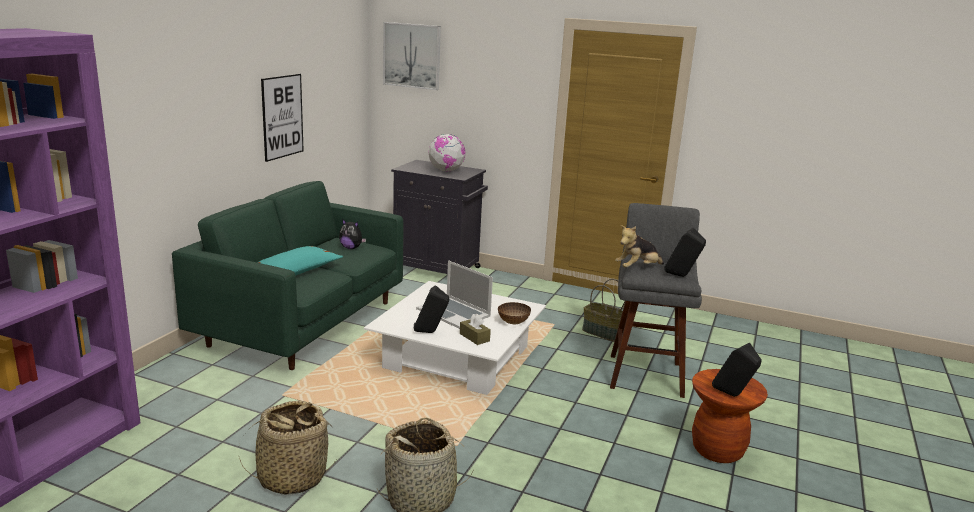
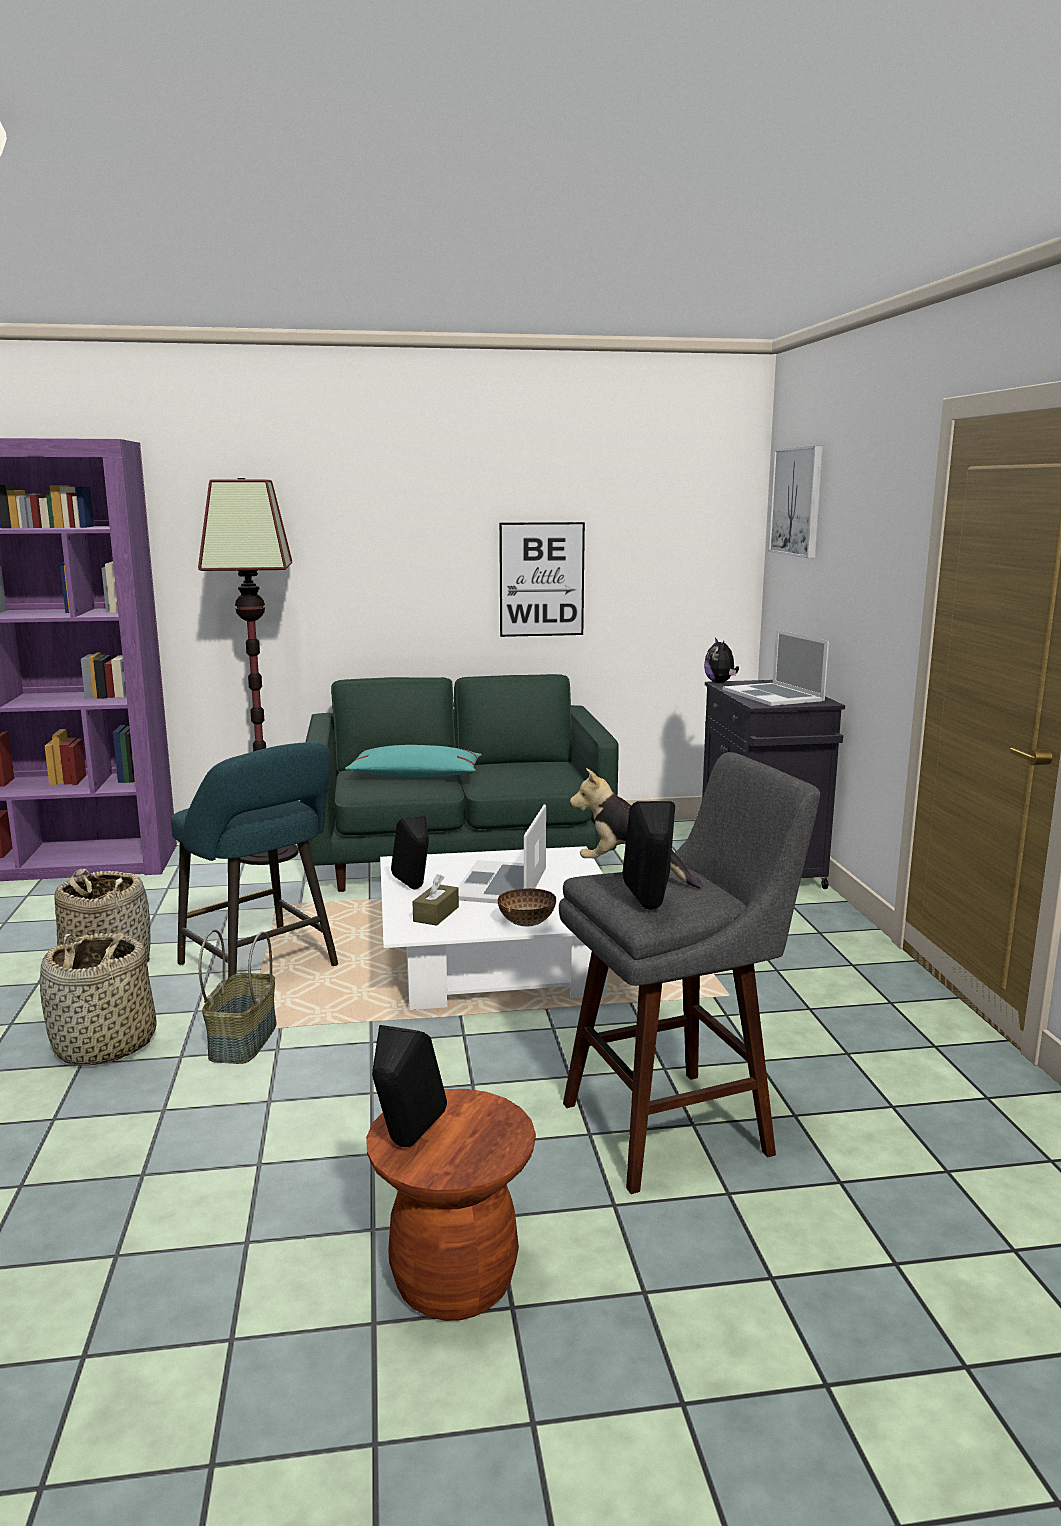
camera: 60 degrees right, 5 degrees down
plush toy [339,219,366,249] -> plush toy moved to [704,637,739,683]
globe [428,134,466,171] -> laptop [723,630,829,706]
basket [582,279,625,342] -> basket moved to [199,929,277,1064]
none -> turquoise stool [171,742,338,978]
none -> floor lamp [198,478,299,865]

